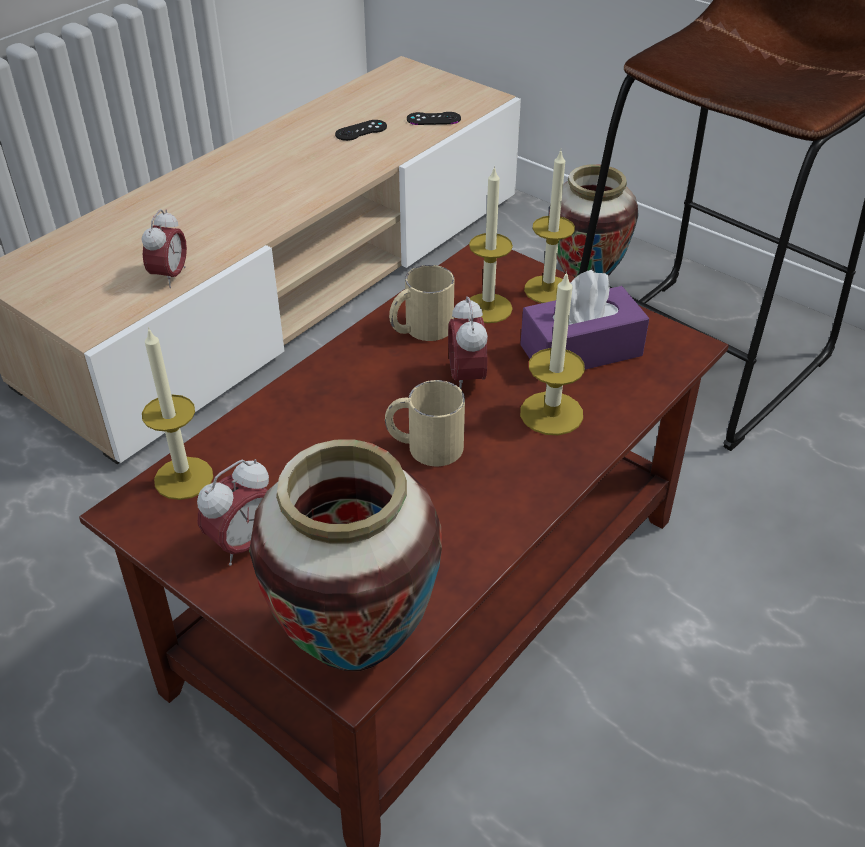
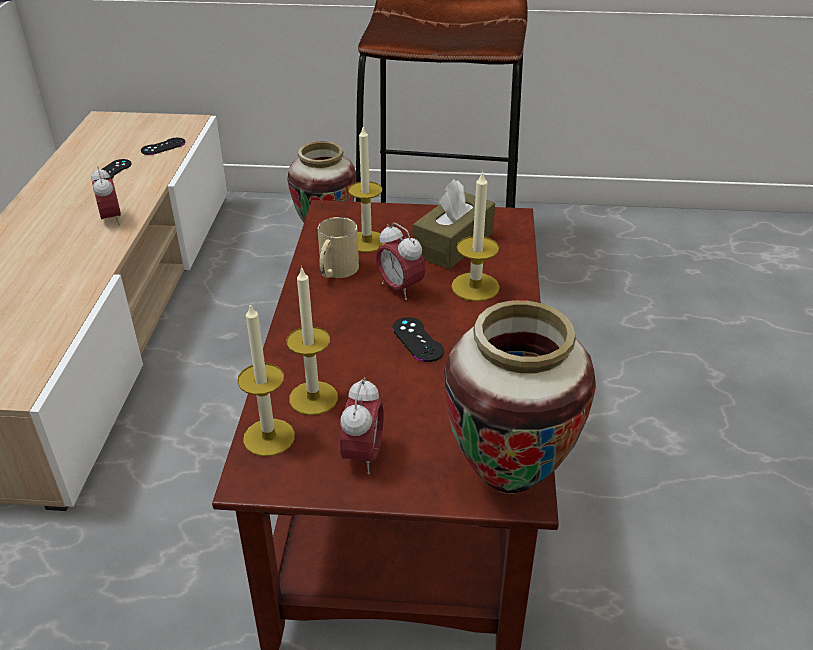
camera: 35 degrees left, 5 degrees down
alarm clock [142,209,187,288] -> alarm clock moved to [91,166,121,225]
beige mug [385,380,465,466] -> black game controller [392,317,444,362]
purple tissue box [520,270,649,370] -> brown tissue box [413,179,495,269]
candle [524,151,575,303] -> candle moved to [286,266,338,415]

